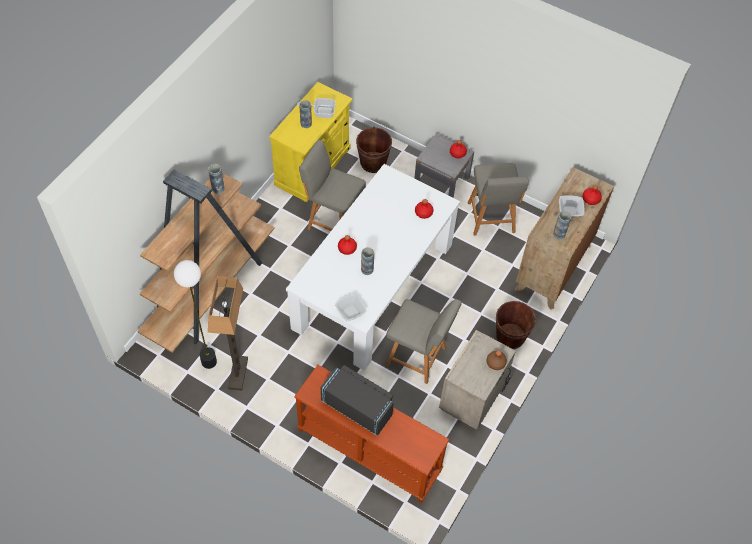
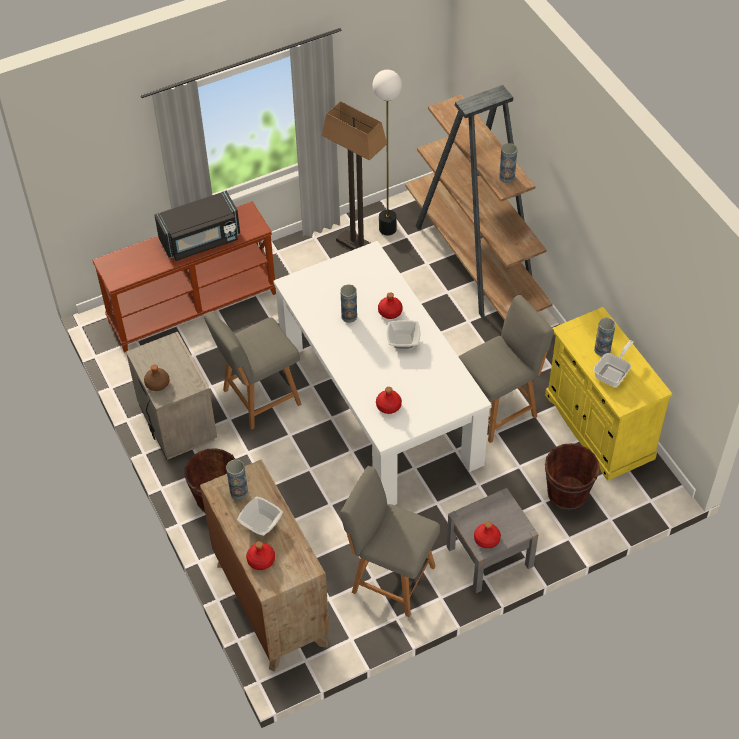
camera: 125 degrees right, 5 degrees down
bowl [335,294,367,321] -> bowl moved to [387,320,421,349]

